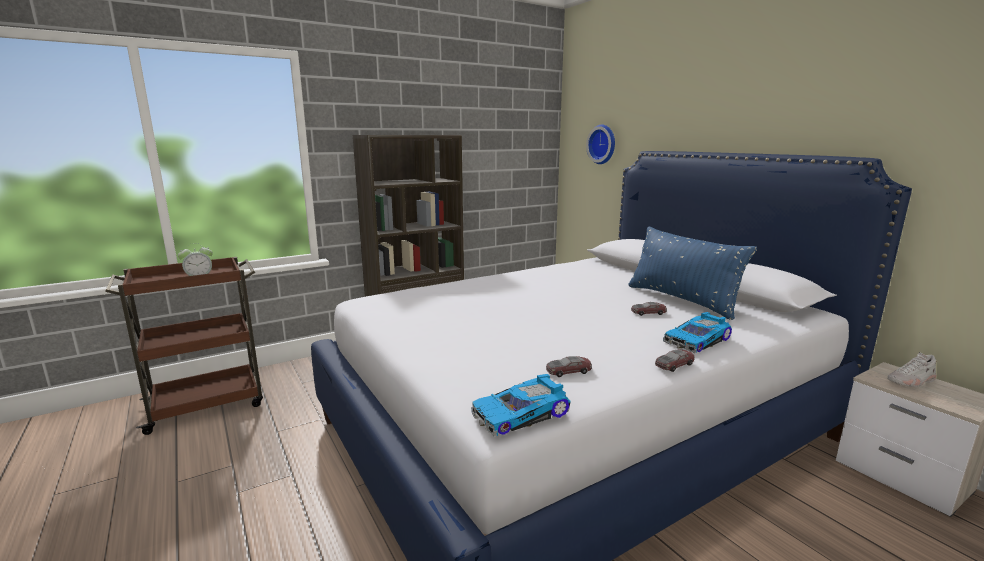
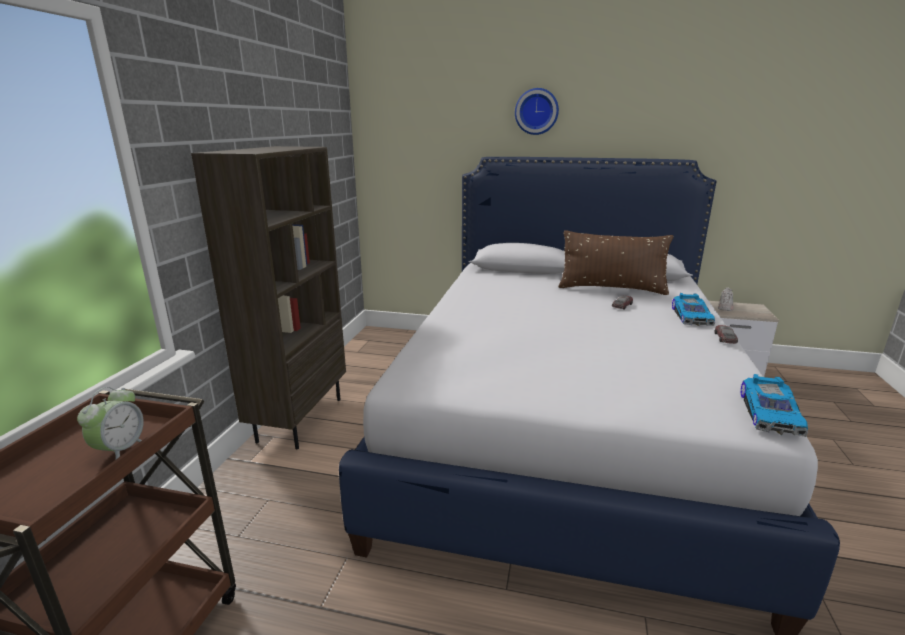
camera: 45 degrees left, 5 degrees up
toy car [546,356,592,377] -> none
wall clock [586,125,615,164] -> wall clock moved to [515,88,559,135]
blue pillow [629,226,757,320] -> brown pillow [558,230,673,295]

